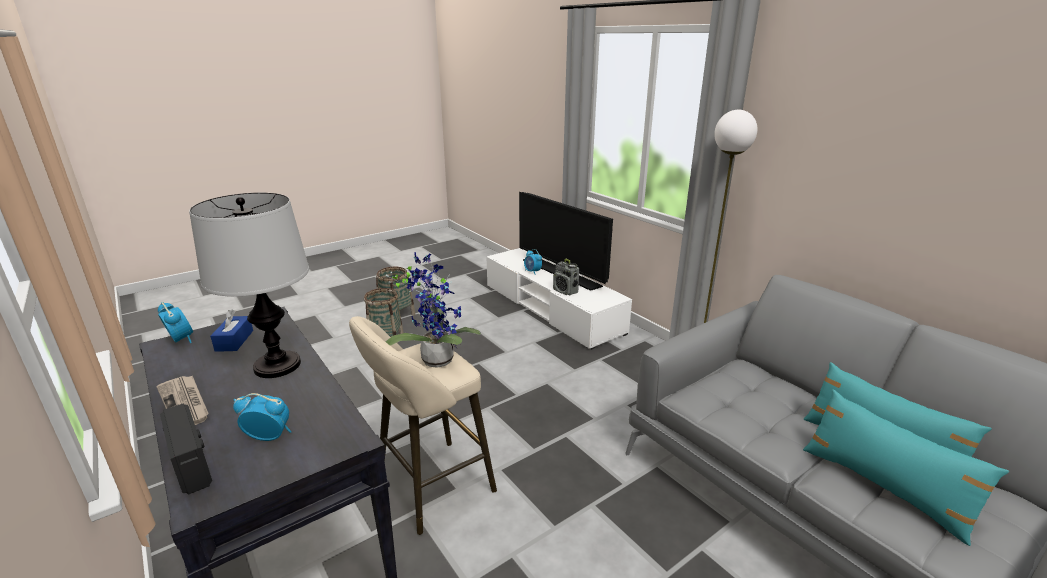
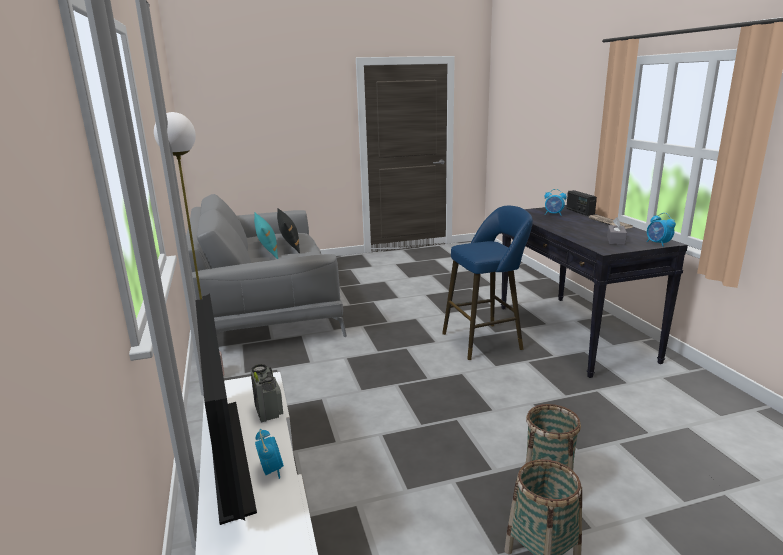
camera: 160 degrees left, 5 degrees down
table lamp [189,193,309,378] -> none
blue tissue box [210,309,253,352] -> grey tissue box [607,217,627,245]
beige stool [349,316,497,535] -> blue stool [442,206,533,360]
potted plant [385,252,481,368] -> none
turquoise pillow [803,389,1009,546] -> black pillow [277,208,300,253]

